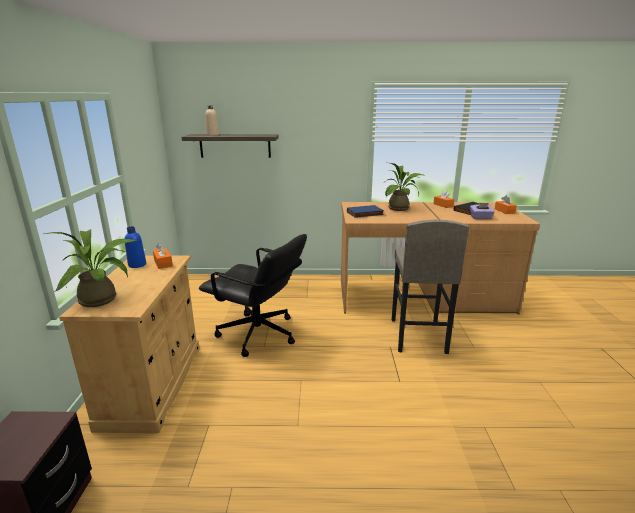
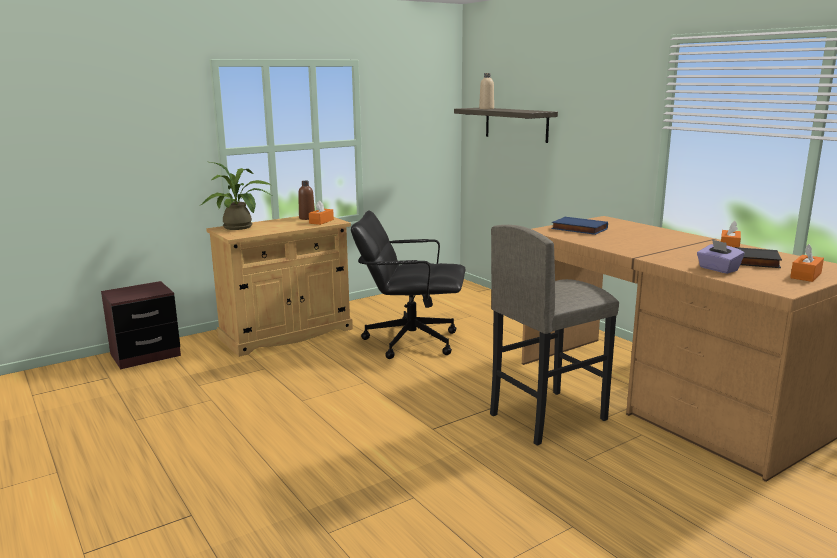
camera: 55 degrees right, 5 degrees down
blue bottle [124,226,146,268] -> brown bottle [298,181,315,220]
black office chair [199,234,307,357] -> black office chair turned 105 degrees clockwise [351,210,466,359]
potted plant [385,163,426,211] -> none

